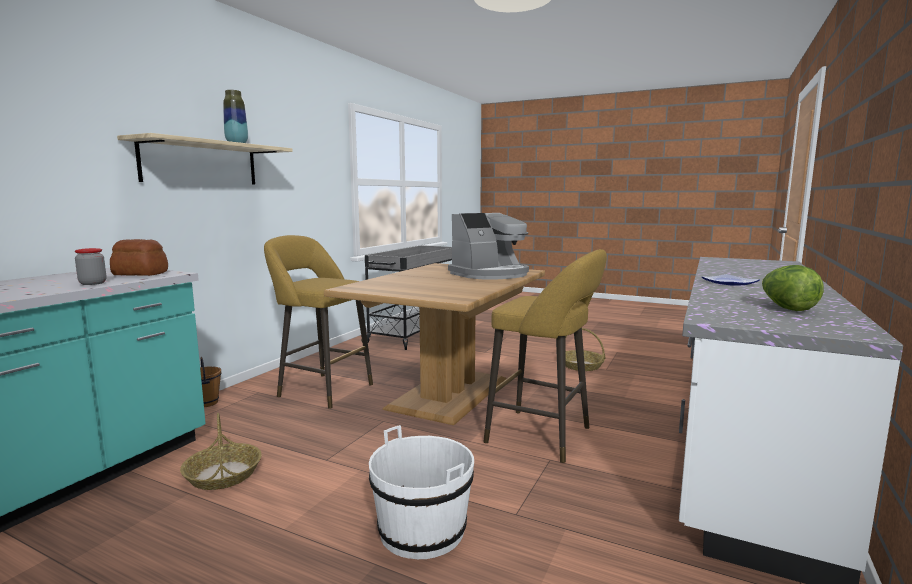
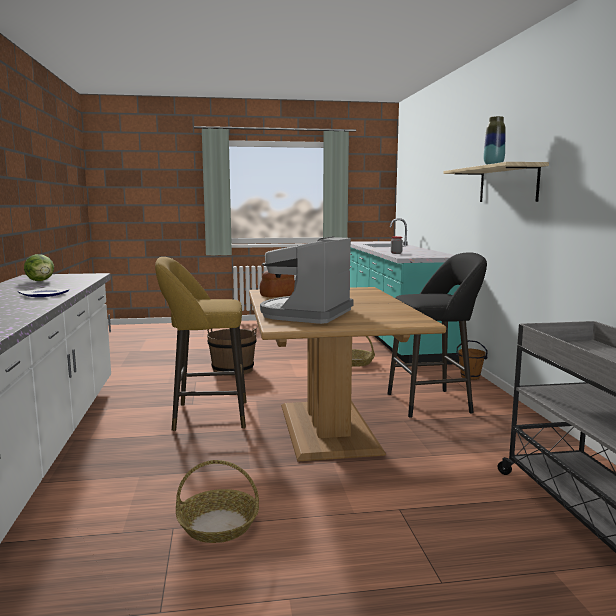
camera: 145 degrees right, 0 degrees up
bread [110,239,168,276] -> bread moved to [260,270,295,297]
yellow stool [264,235,373,409] -> black stool [387,252,487,418]
white bucket [369,425,474,559] -> brown bucket [207,328,257,376]

